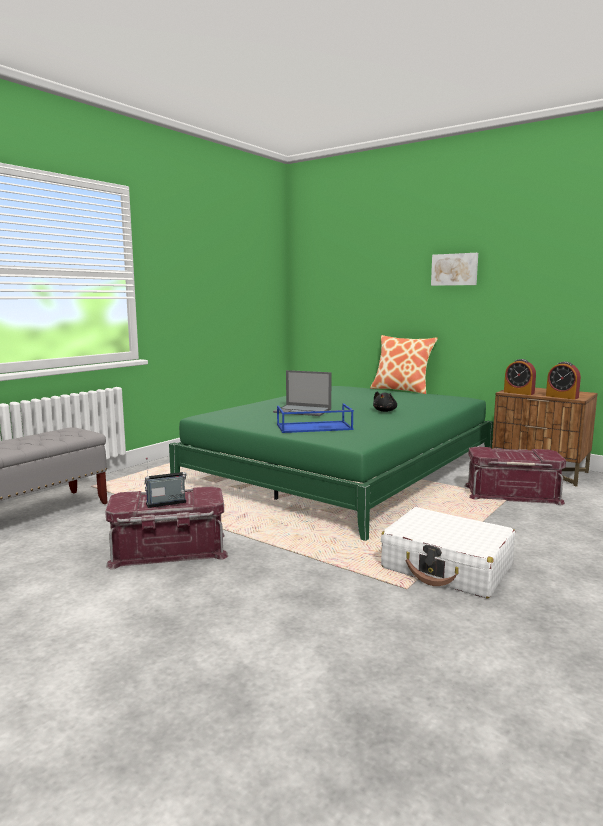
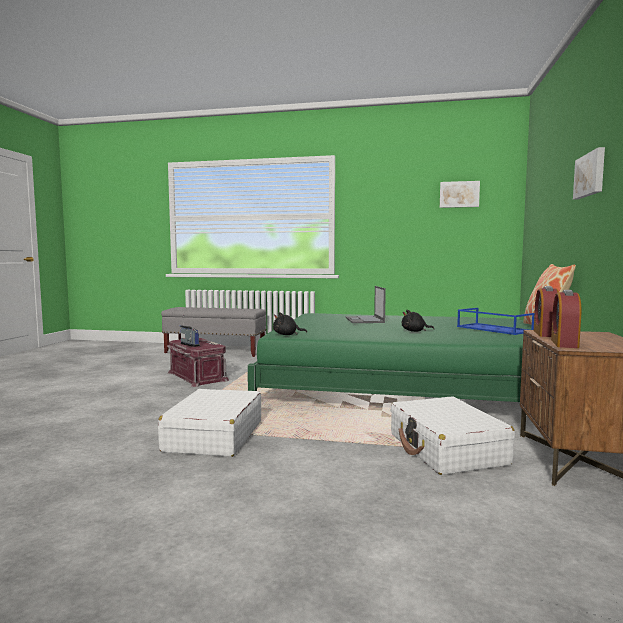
camera: 65 degrees right, 5 degrees down
blue tray [277,404,354,433] -> blue tray moved to [457,308,534,335]
red storage box [465,447,566,505] -> white suitcase [391,396,515,475]
none -> black plush toy [273,312,307,335]
none -> picture [440,181,480,208]

